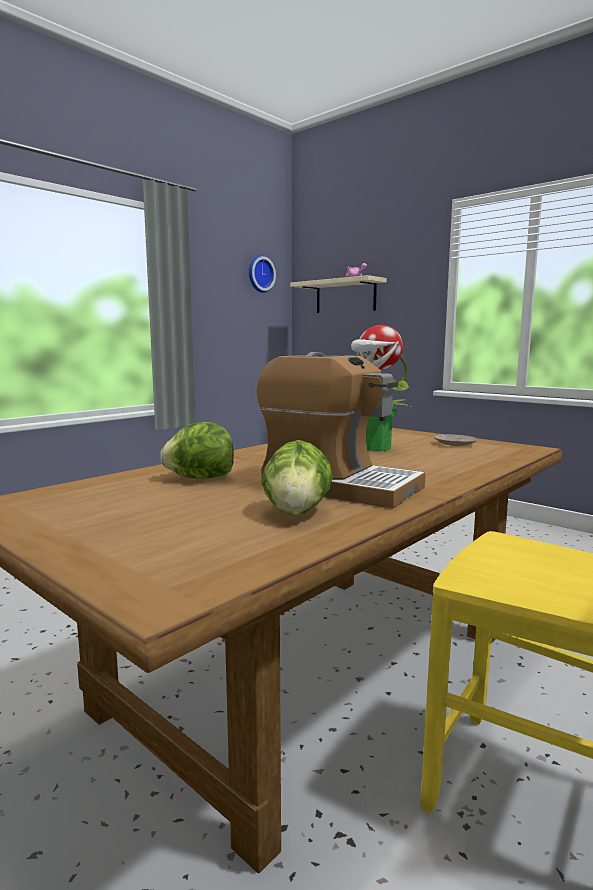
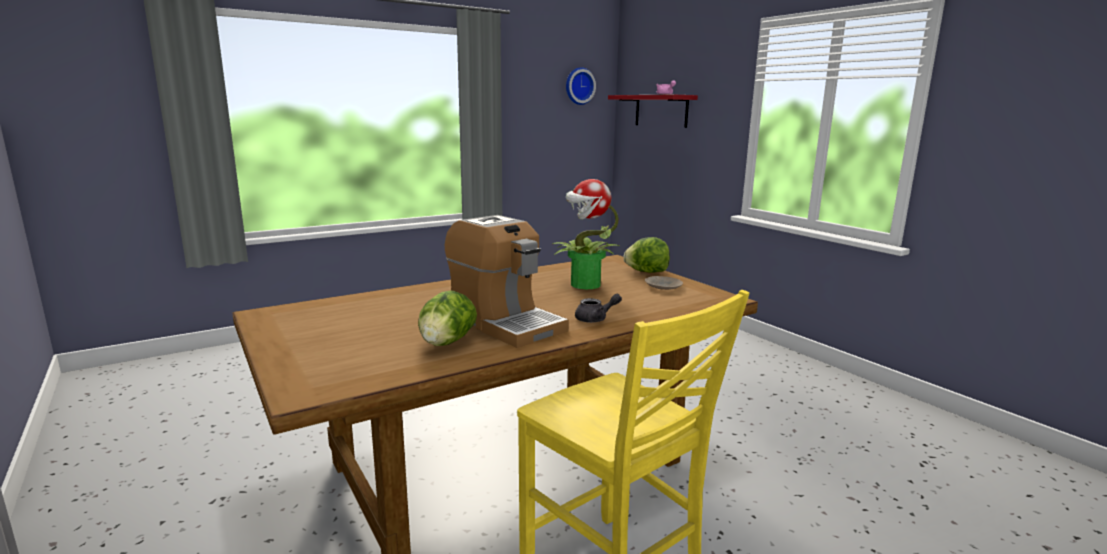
camera: 15 degrees right, 5 degrees up
lettuce [160,422,234,479] -> lettuce moved to [623,237,670,273]
beige shelf [290,275,386,313] -> red shelf [608,95,698,128]
none -> grey teapot [575,294,622,323]

